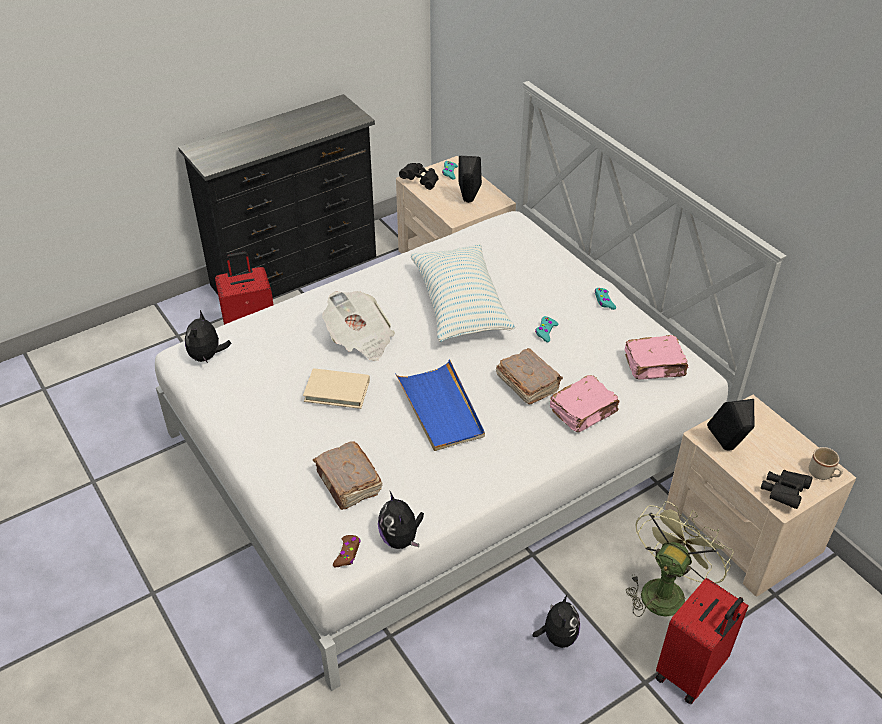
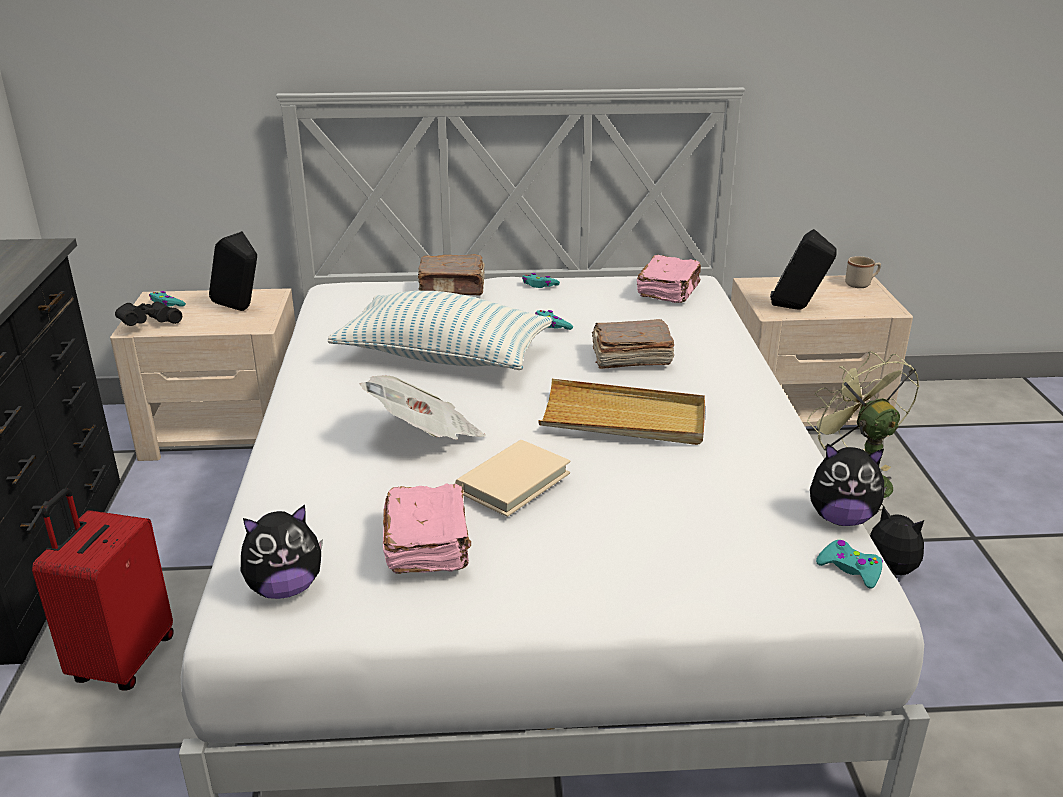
camera: 60 degrees left, 15 degrees down
plush toy [185,310,231,363] -> plush toy turned 60 degrees counterclockwise [241,505,323,599]
brown book [313,441,383,510] -> brown book moved to [418,254,485,295]
brown game controller [333,535,360,567] -> turquoise game controller [816,540,883,589]
blue tray [395,359,485,451] -> beige tray [538,379,705,445]
pink book [550,375,620,432] -> pink book moved to [383,483,471,574]
red suitcase [656,578,749,704] -> none
black binoculars [761,470,812,509] -> none

